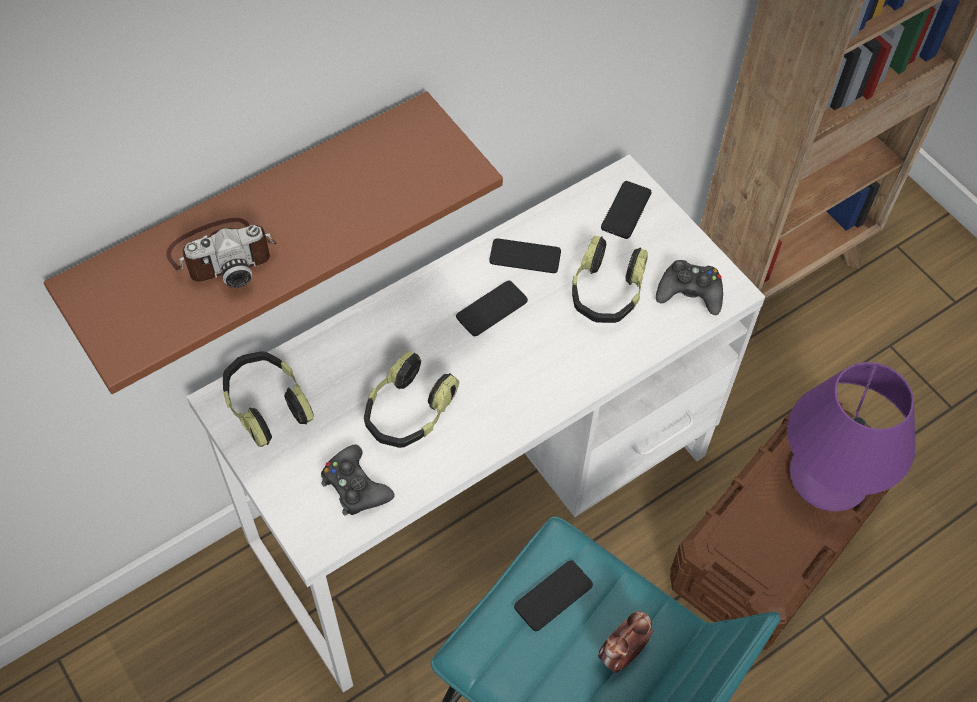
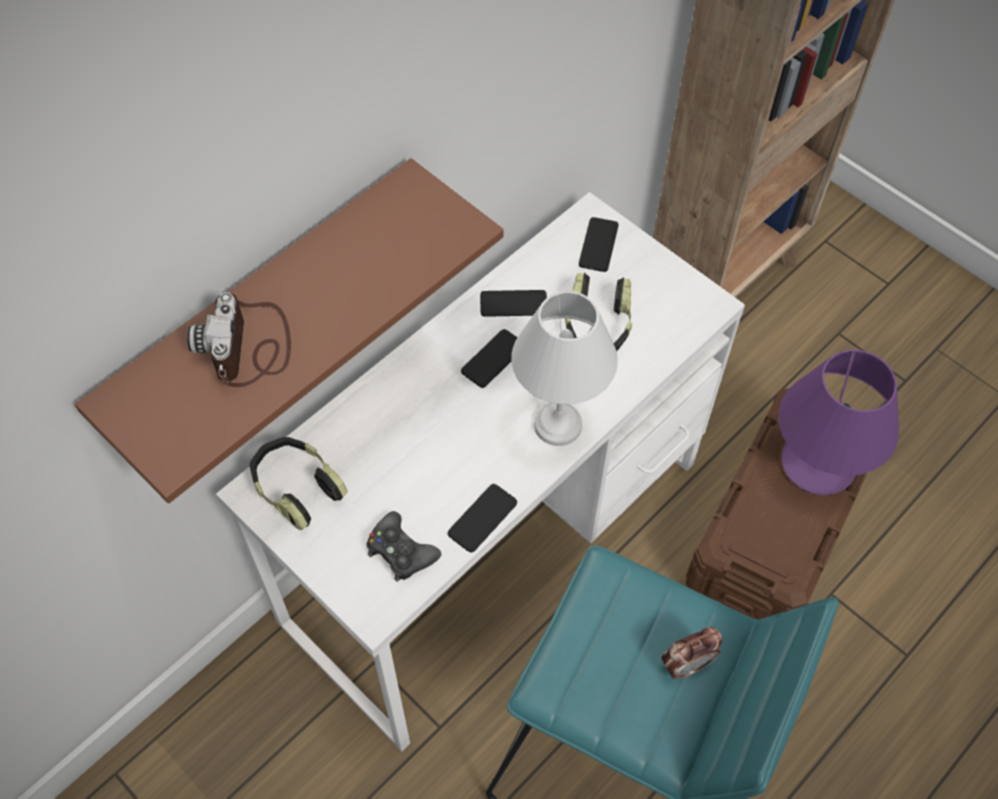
camera: 10 degrees left, 0 degrees up
camera [166,218,277,288] -> camera turned 120 degrees clockwise [187,292,291,387]
headphones [364,351,459,448] -> none
phone [514,560,593,631] -> phone moved to [448,484,517,553]
alarm clock [598,611,653,673] -> alarm clock turned 150 degrees counterclockwise [661,627,722,679]
black game controller [656,260,723,315] -> none
none -> white table lamp [511,291,618,446]

